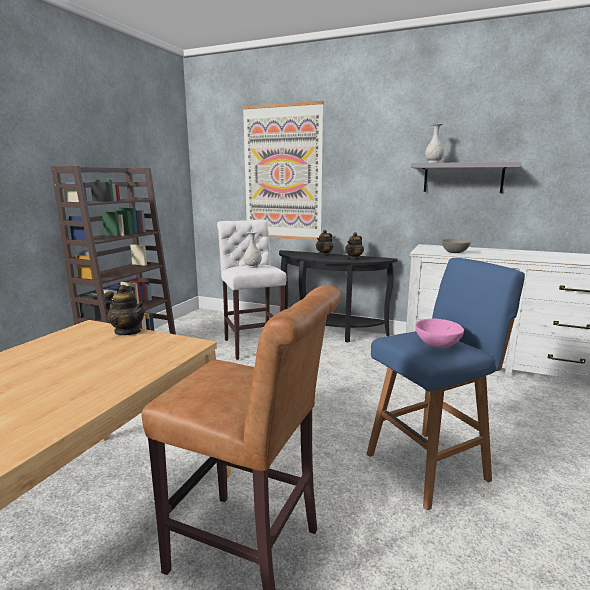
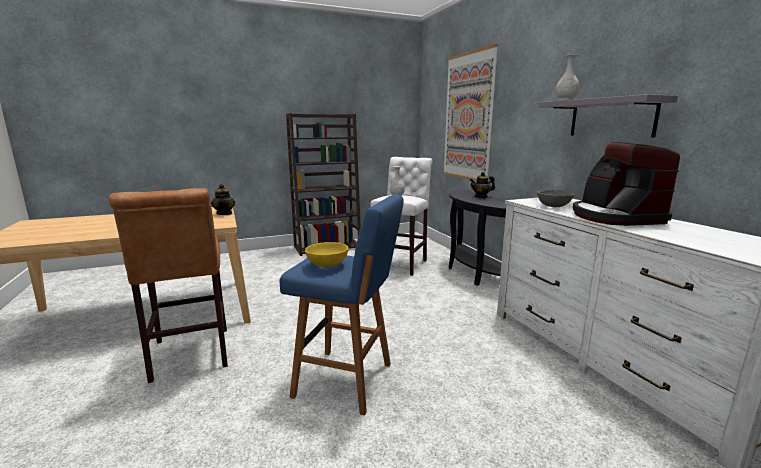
camera: 45 degrees right, 0 degrees up
teapot [345,232,364,260] -> none
pink bowl [415,318,464,348] -> yellow bowl [305,242,349,267]
none -> coffee machine [573,142,680,226]

